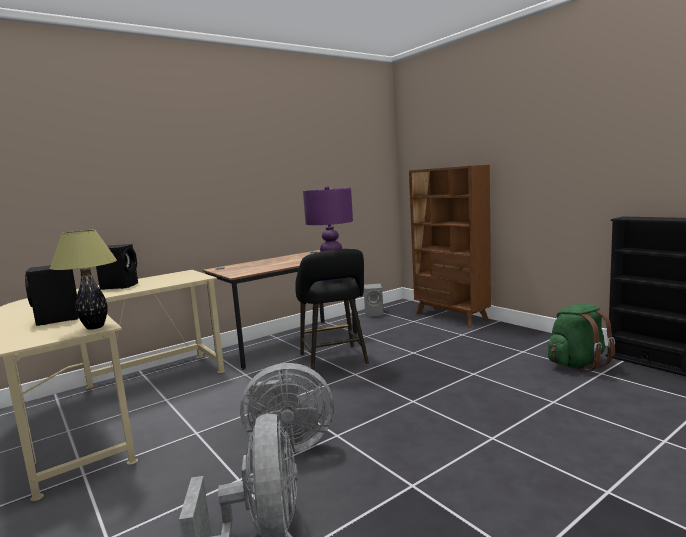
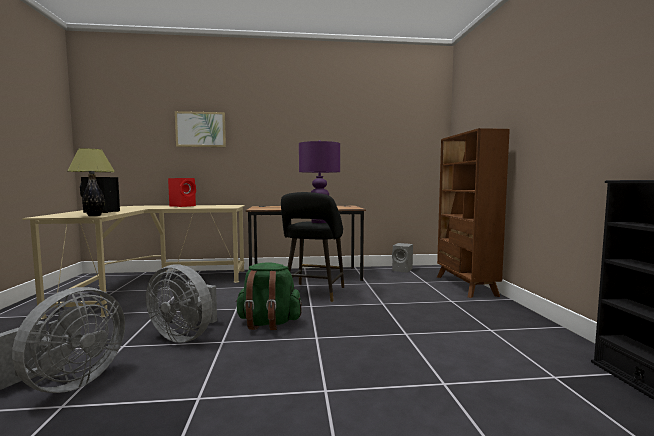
camera: 30 degrees right, 5 degrees down
black speaker [96,244,138,290] -> red speaker [168,178,196,207]
green backpack [548,304,615,372] -> green backpack moved to [236,263,302,330]
none -> picture [175,111,226,147]

